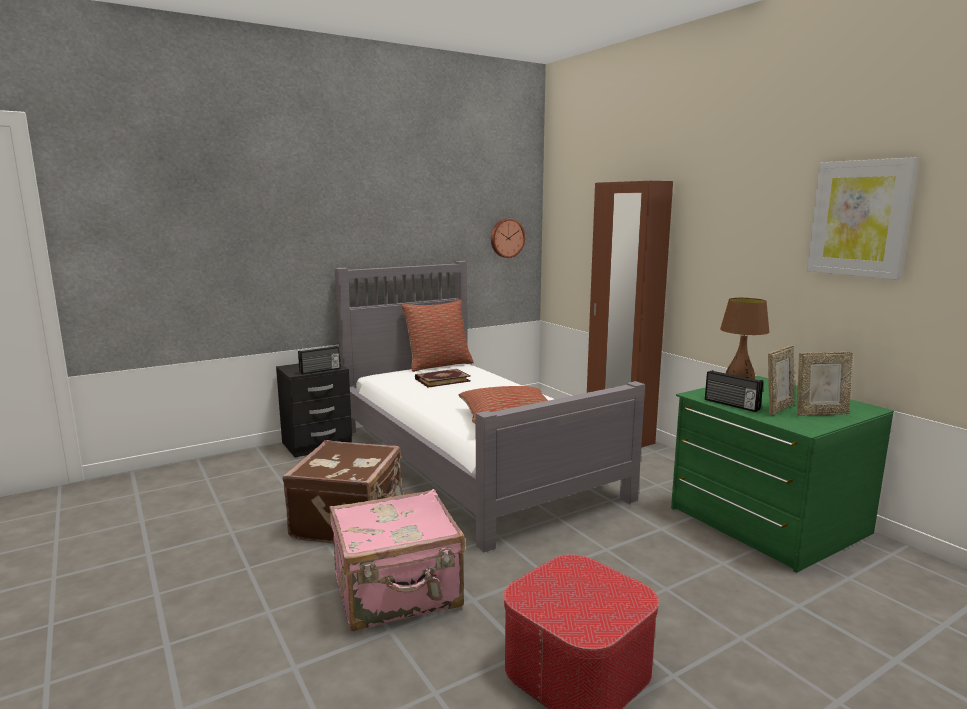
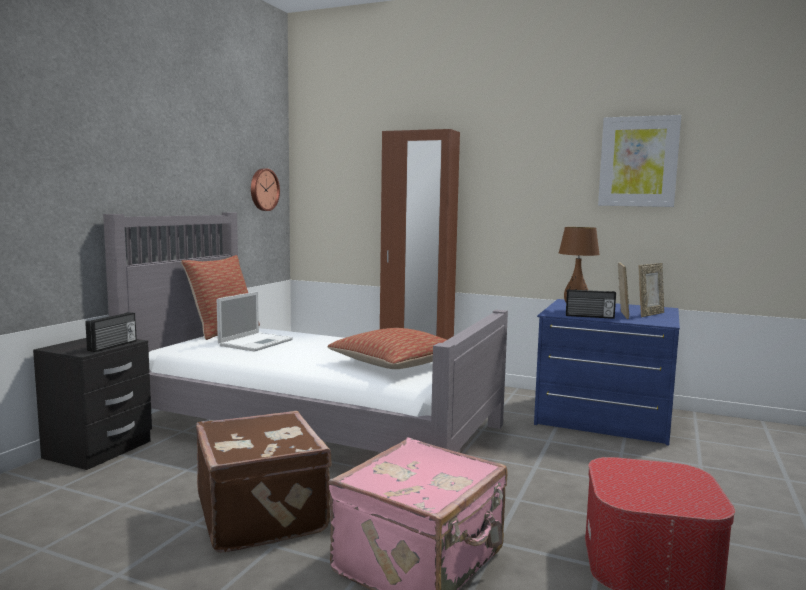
camera: 35 degrees left, 5 degrees down
book [415,369,471,388] -> laptop [217,291,293,352]
green dresser [671,376,894,573] -> blue dresser [534,299,680,446]

